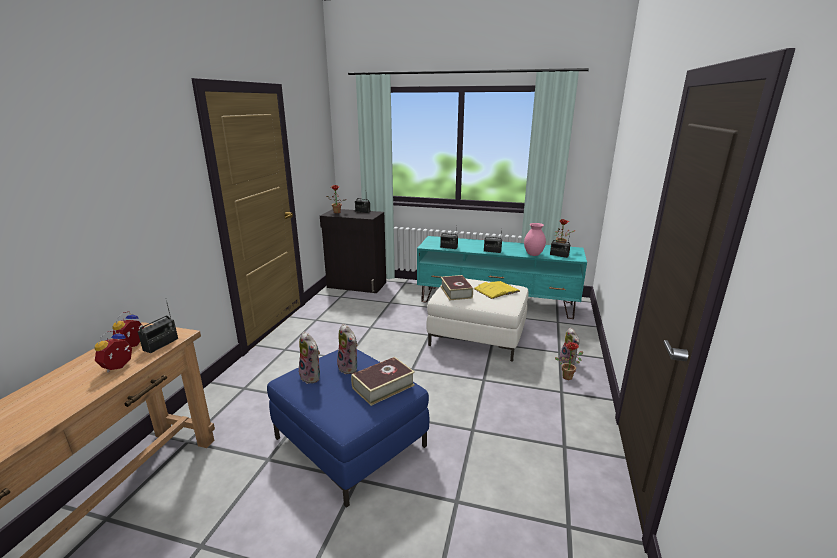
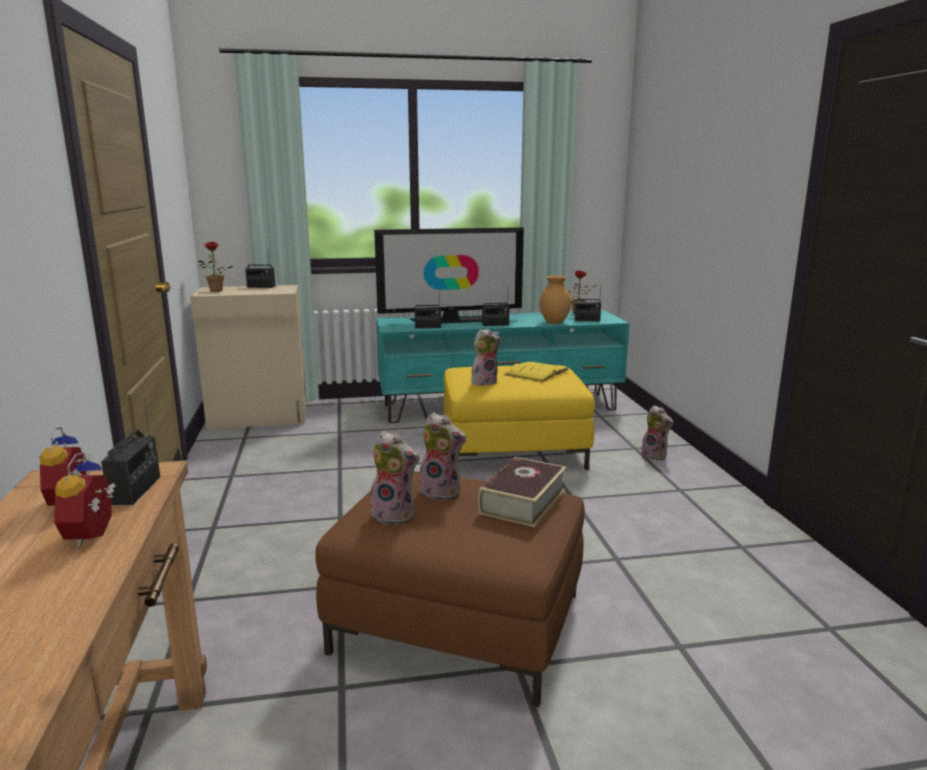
camera: 25 degrees left, 5 degrees down
blue ottoman [267,349,429,508] -> brown ottoman [315,471,585,707]
black cabinet [320,209,386,293] -> beige cabinet [190,285,307,429]
white ottoman [427,279,529,362] -> yellow ottoman [443,365,595,470]
book [440,275,473,301] -> plush toy [472,329,501,385]
pink vase [524,223,546,256] -> brown vase [540,276,571,324]
potted plant [555,342,583,380] -> none
none -> television [374,227,524,323]

